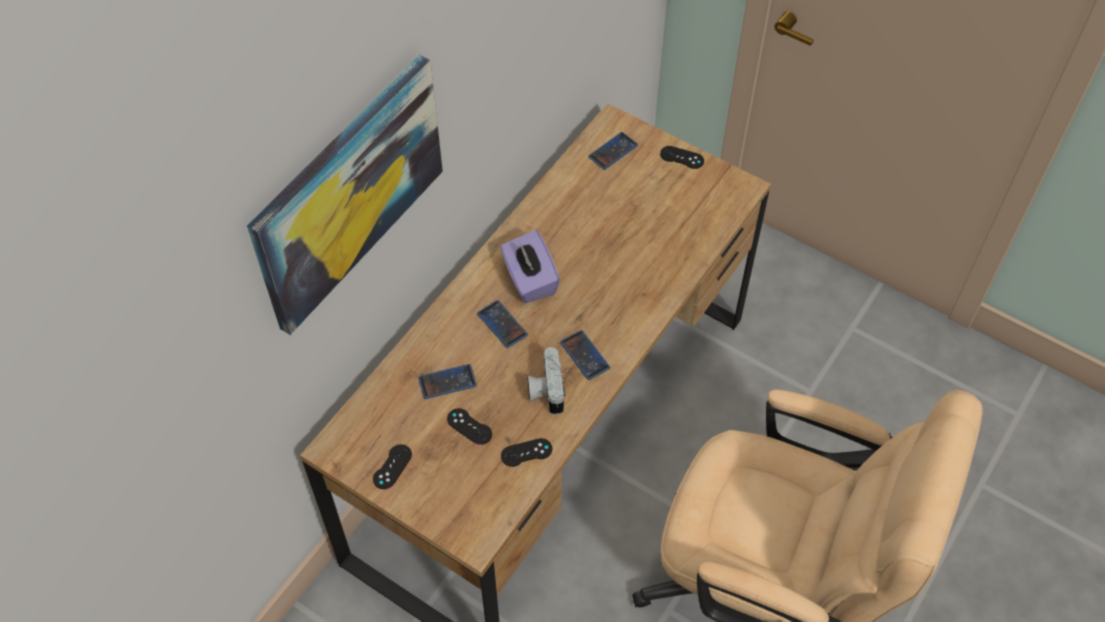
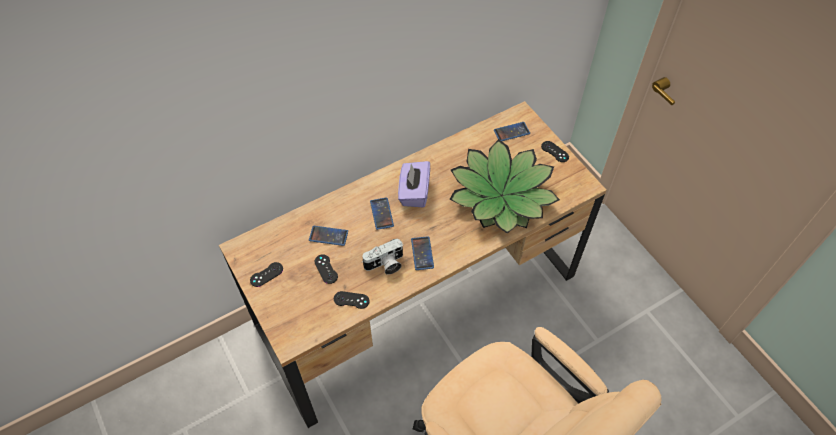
camera: 25 degrees right, 0 degrees up
picture [247,55,443,335] -> none
camera [527,347,565,415] -> camera turned 135 degrees counterclockwise [362,239,403,275]
none -> potted plant [450,139,560,233]

